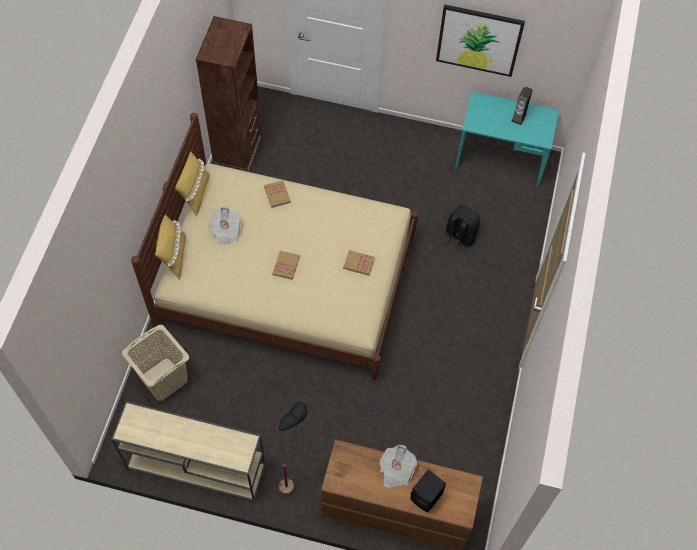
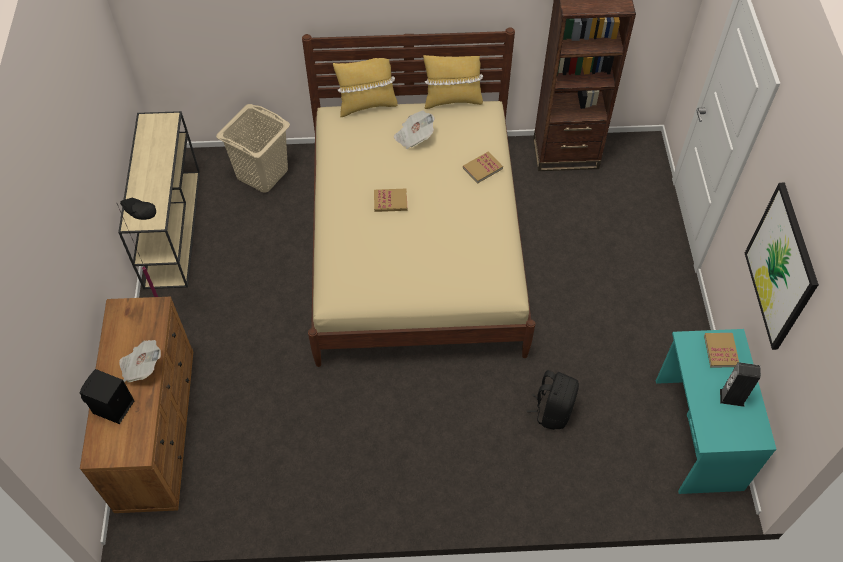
camera: 75 degrees right, 5 degrees down
book [343,250,375,276] -> book moved to [704,333,739,368]

